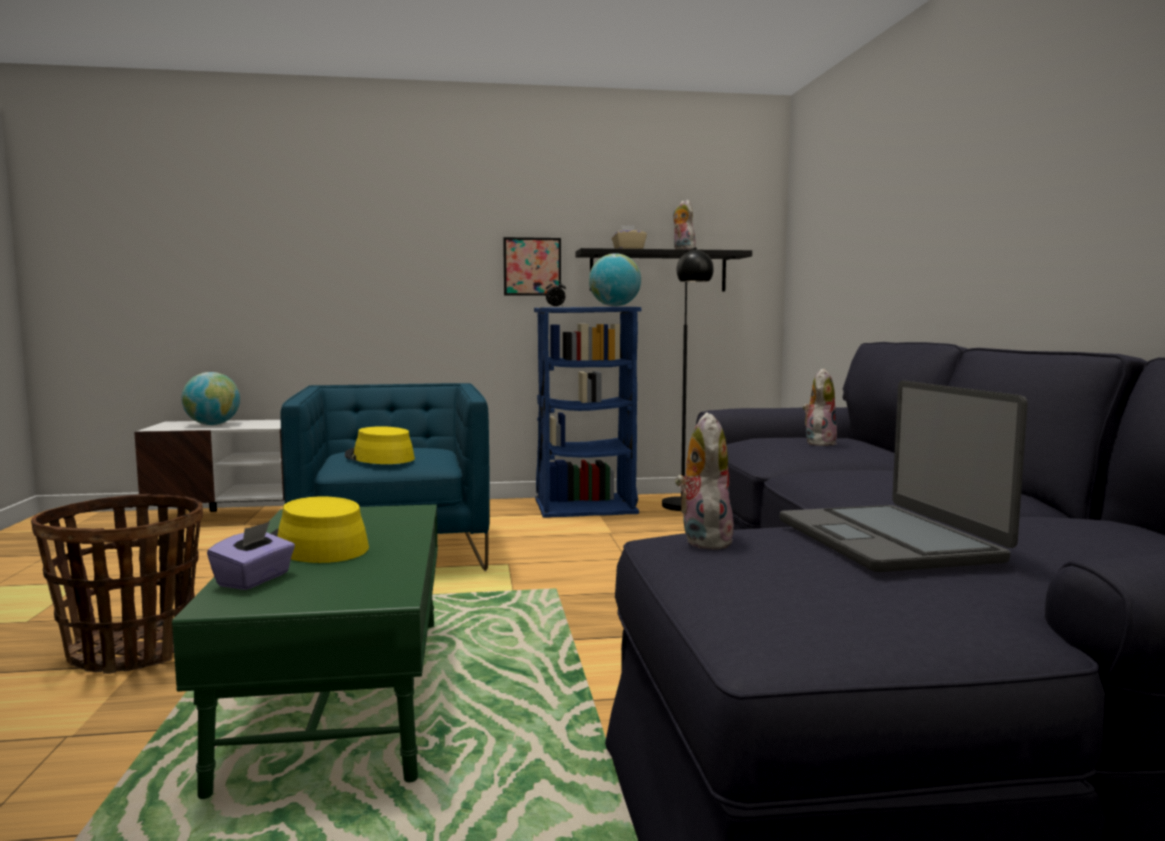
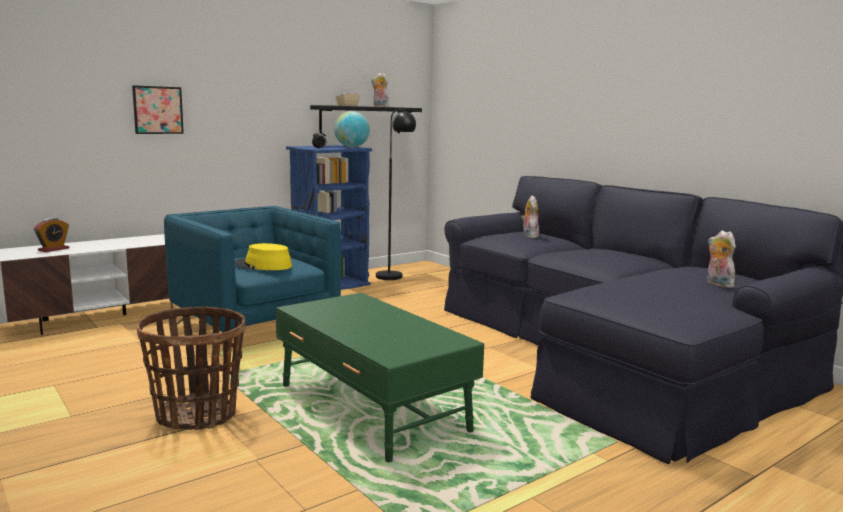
camera: 30 degrees left, 5 degrees up
globe [181,372,240,425] -> alarm clock [34,218,69,252]
purple tissue box [207,521,295,590] -> none
yellow hat [270,496,369,563] -> none
picture [503,237,561,296] -> picture moved to [132,85,184,134]
plush toy [675,412,734,550] -> plush toy moved to [707,230,736,288]
laptop [780,380,1028,572] -> none

